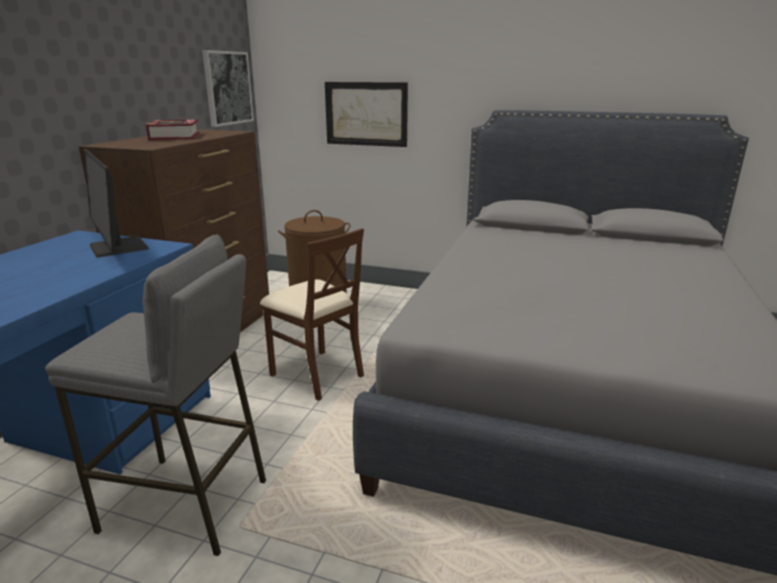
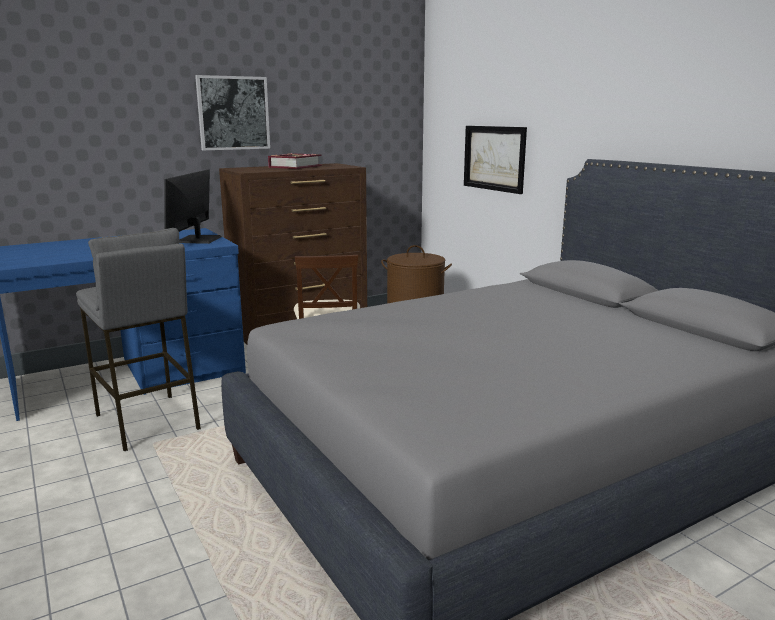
camera: 40 degrees right, 5 degrees down
picture [202,50,254,127] -> picture moved to [195,75,270,150]

